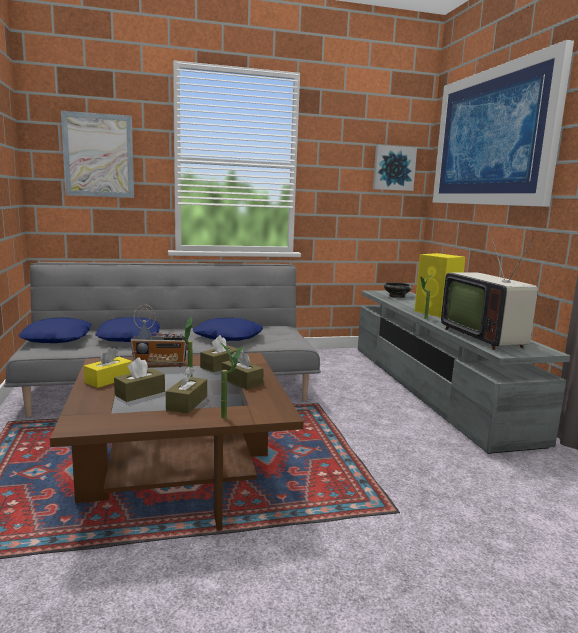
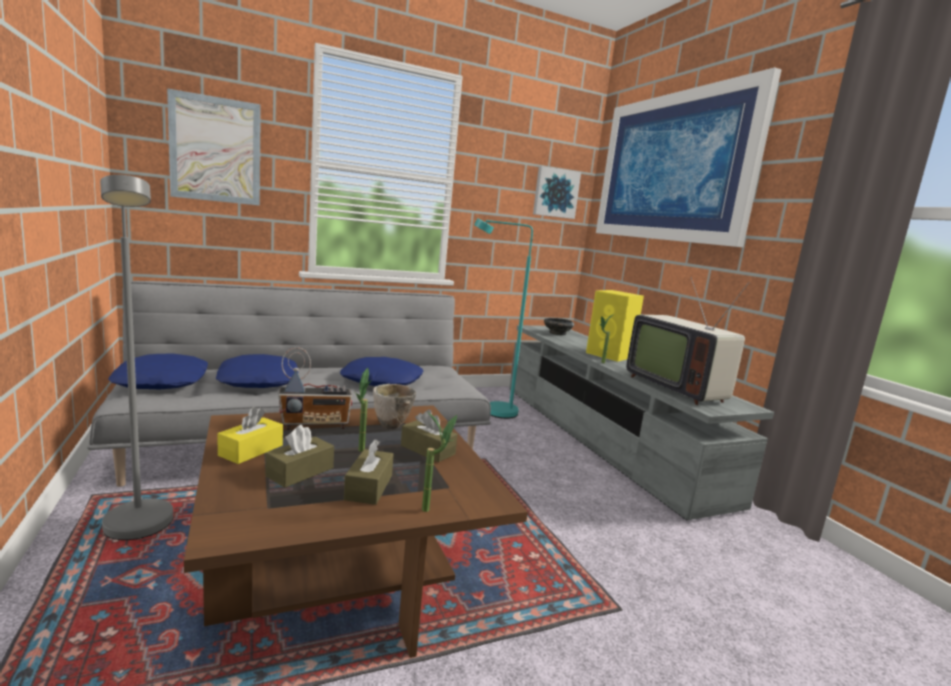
camera: 10 degrees left, 0 degrees up
brown tissue box [200,335,238,372] -> bowl [373,384,416,429]
none -> grey floor lamp [100,175,173,540]
none -> turquoise floor lamp [474,218,533,419]

